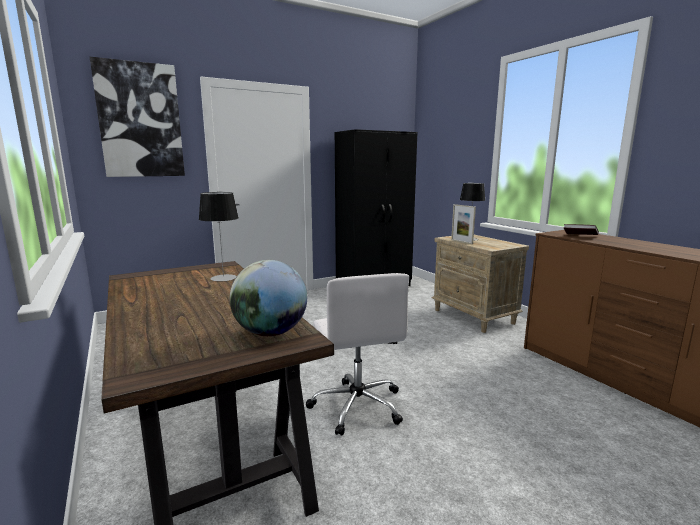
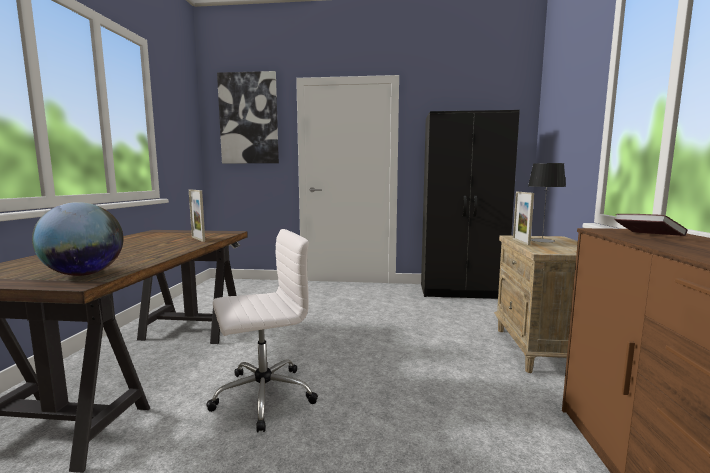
camera: 35 degrees right, 5 degrees down
table lamp [199,192,239,281] -> picture frame [189,189,205,242]
white office chair [306,273,409,436] -> white office chair turned 135 degrees counterclockwise [206,229,318,433]

